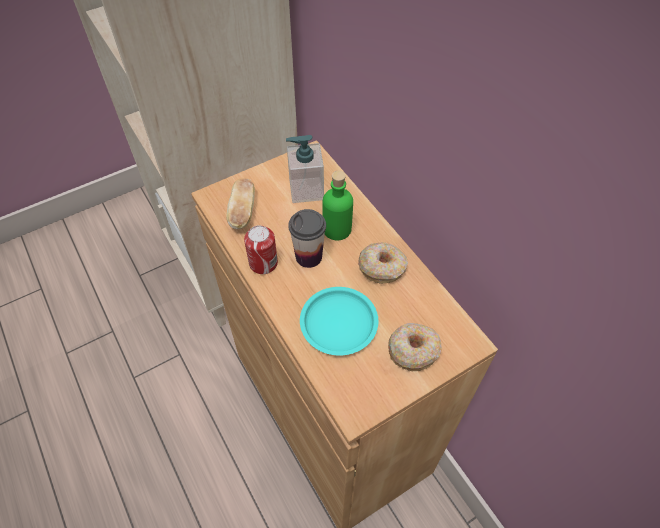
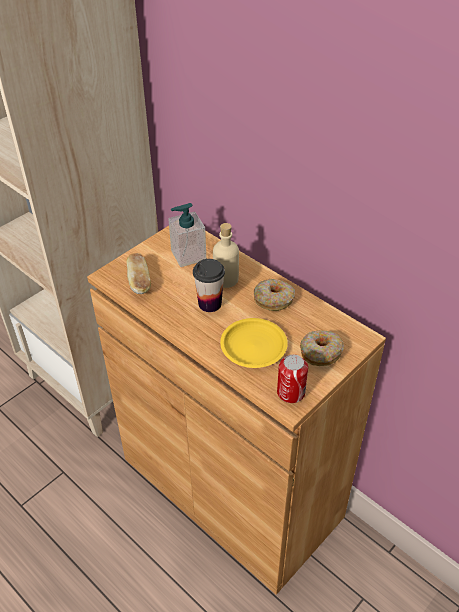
camera: 15 degrees left, 10 degrees down
can [244,225,278,274] -> can moved to [277,354,308,403]
turquoise plate [300,287,378,356] -> yellow plate [220,318,288,368]
green bottle [323,171,353,241] -> beige bottle [213,223,239,288]

